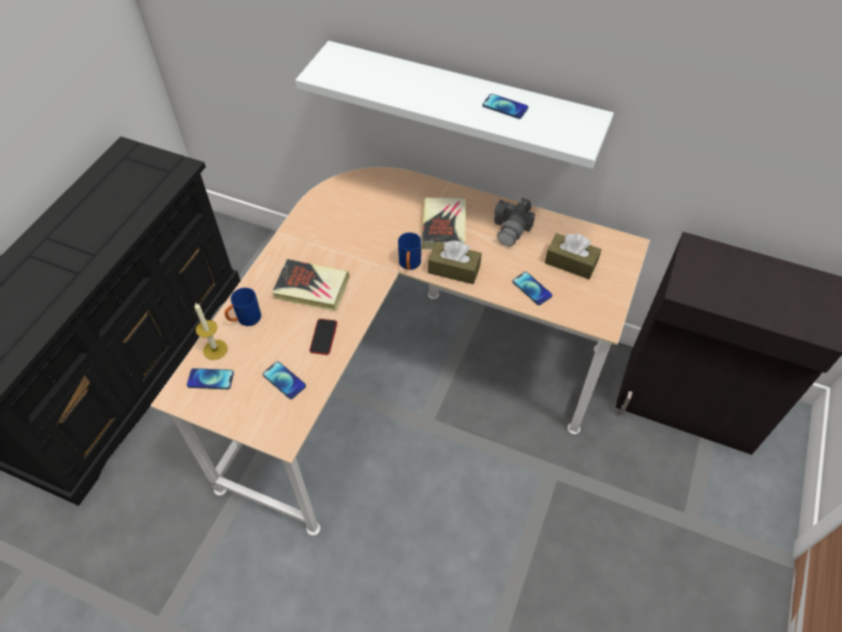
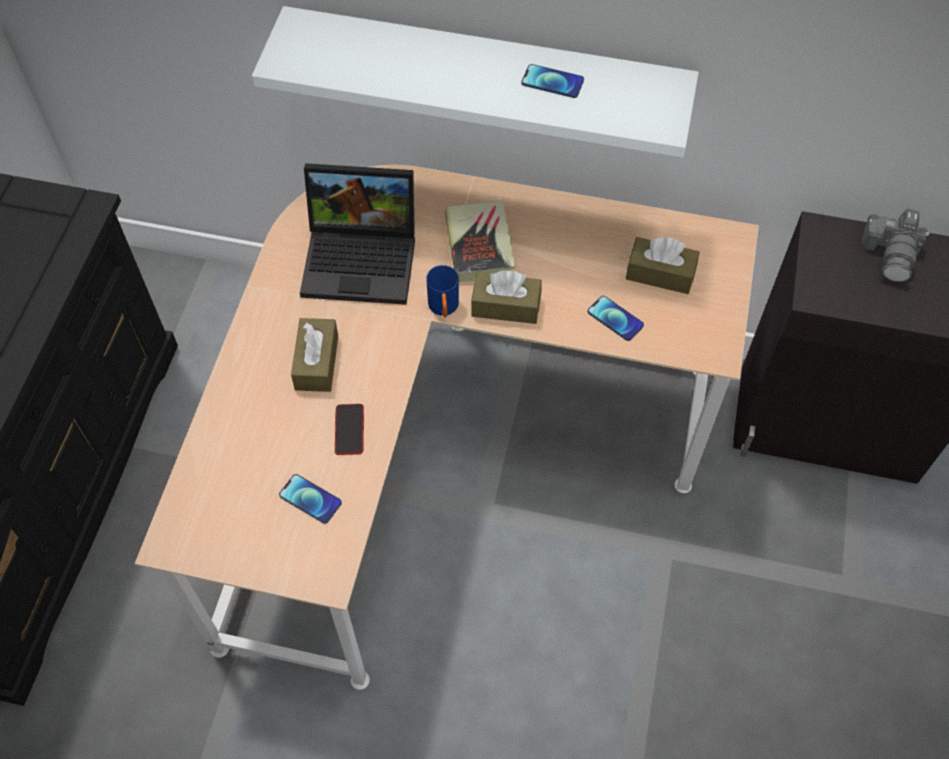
camera: 10 degrees left, 5 degrees up
phone [187,368,234,389] -> none
candle [194,302,228,360] -> none
blue mug [224,288,261,326] -> none
book [272,259,349,311] -> brown tissue box [291,318,338,392]
camera [494,198,535,246] -> camera moved to [862,208,929,282]
none -> laptop [300,163,415,305]

